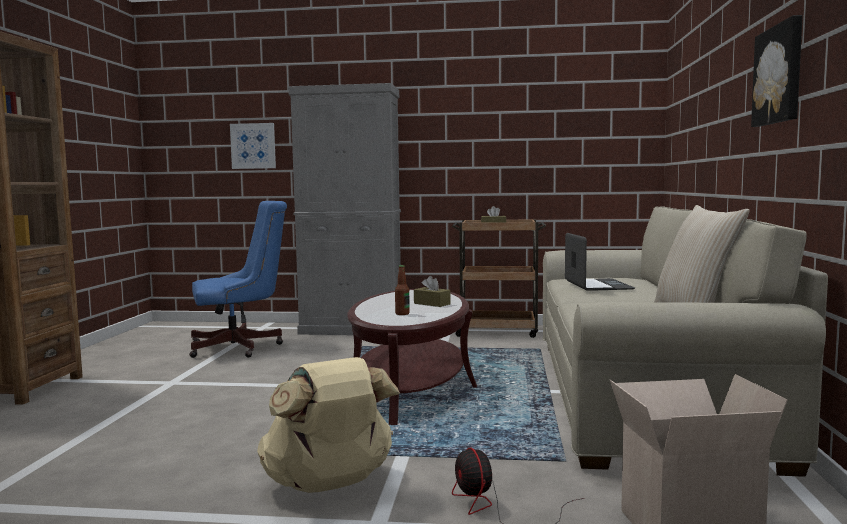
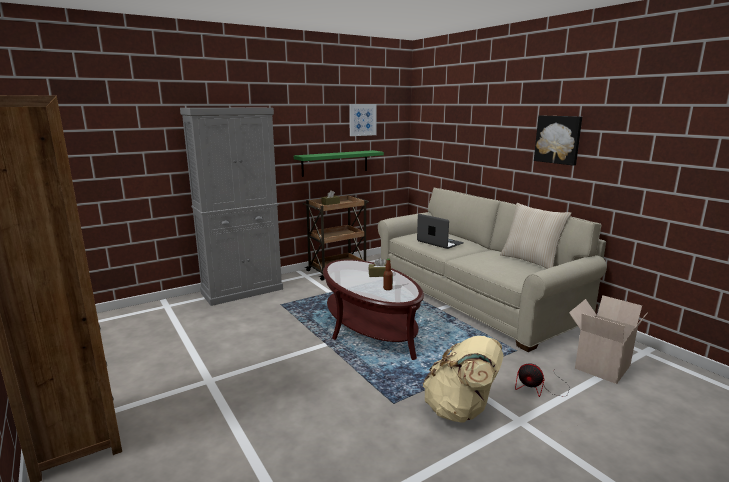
camera: 40 degrees left, 10 degrees up
blue office chair [189,201,287,358] -> none
picture [230,123,276,169] -> picture moved to [349,104,377,136]
none -> green shelf [294,150,384,177]

